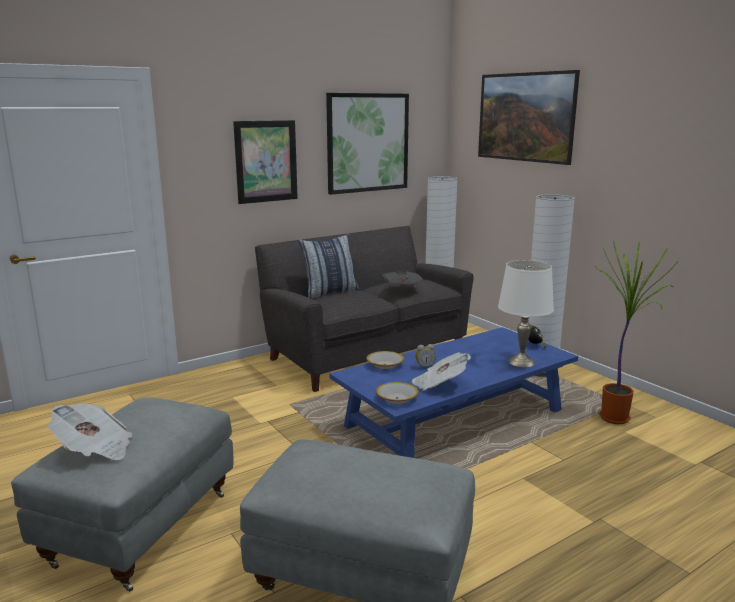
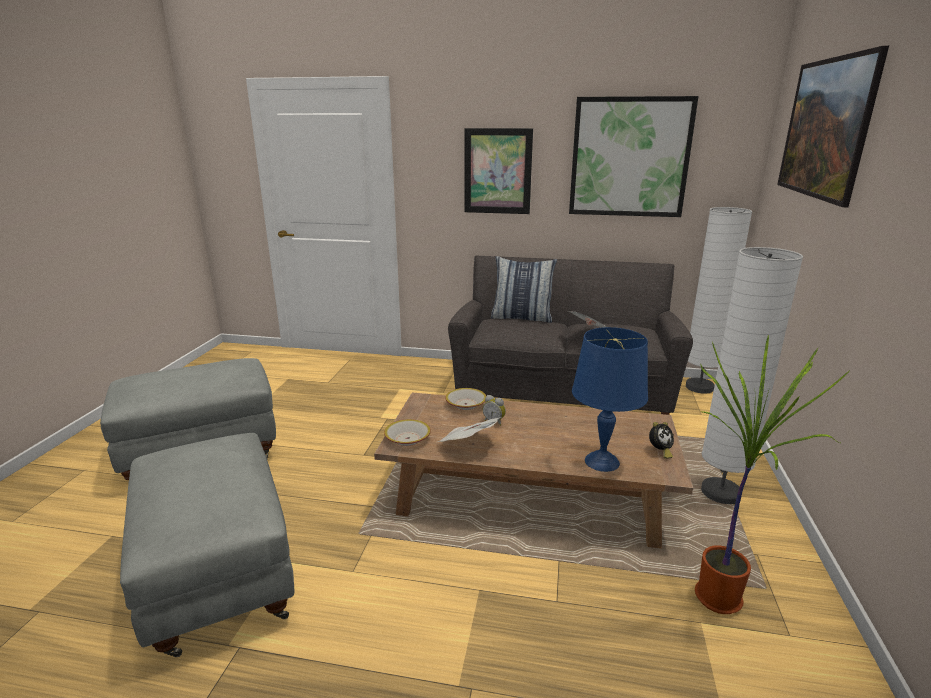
camera: 45 degrees right, 5 degrees up
newspaper [48,404,132,460] -> none
blue coffee table [329,327,578,458] -> brown coffee table [374,392,693,549]
white table lamp [498,260,554,367] -> blue table lamp [572,327,648,472]

